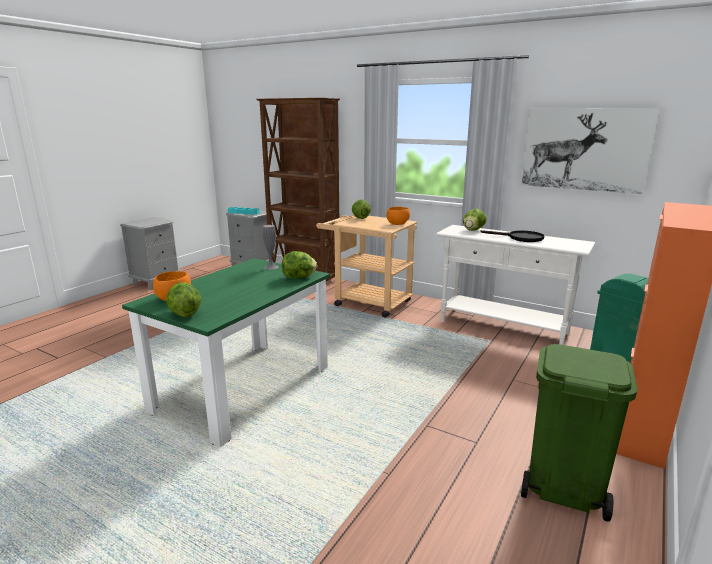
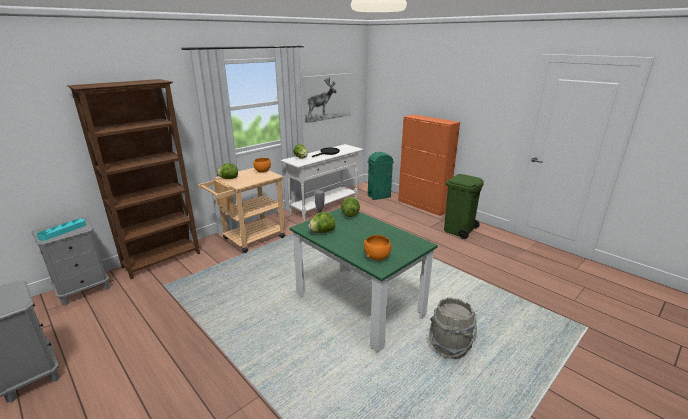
camera: 75 degrees left, 5 degrees up
lettuce [166,282,201,317] -> lettuce moved to [308,212,335,233]
none -> grey bucket [429,297,477,359]

